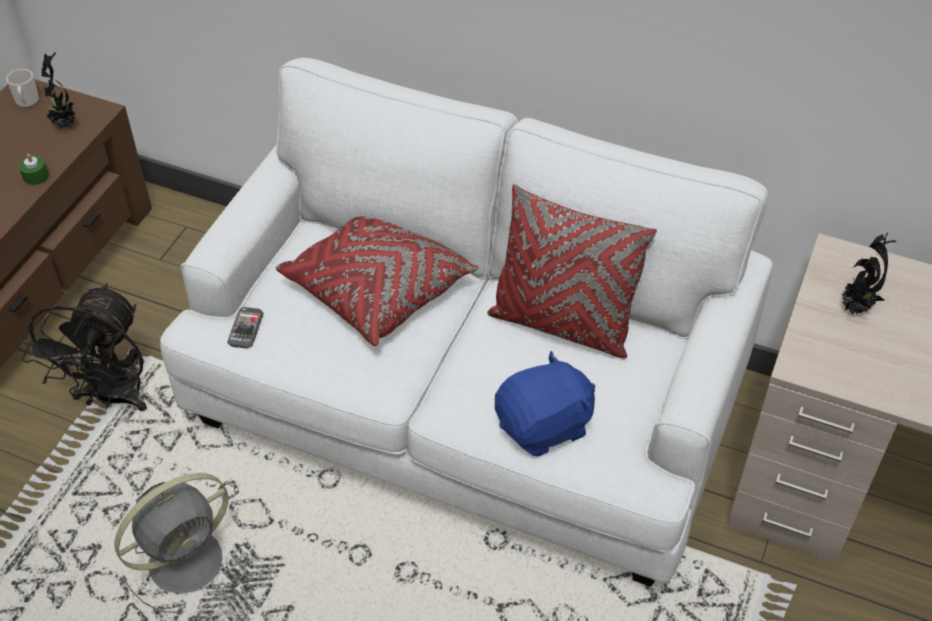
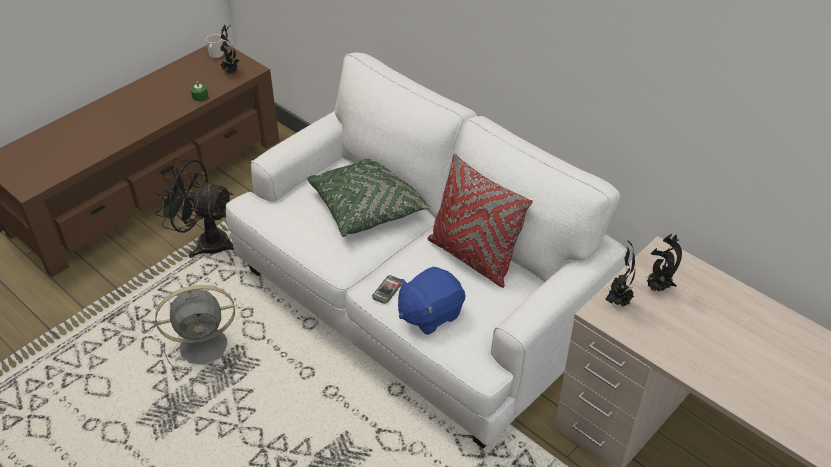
camera: 20 degrees right, 5 degrees down
black fan [21,283,147,411] -> black fan turned 75 degrees clockwise [155,159,234,258]
phone [227,307,264,348] -> phone moved to [372,275,401,304]
red pillow [276,216,479,346] -> green pillow [307,159,431,237]
blue plush toy [495,351,595,457] -> blue plush toy turned 150 degrees clockwise [398,267,465,335]
none -> potted plant [605,240,635,306]

